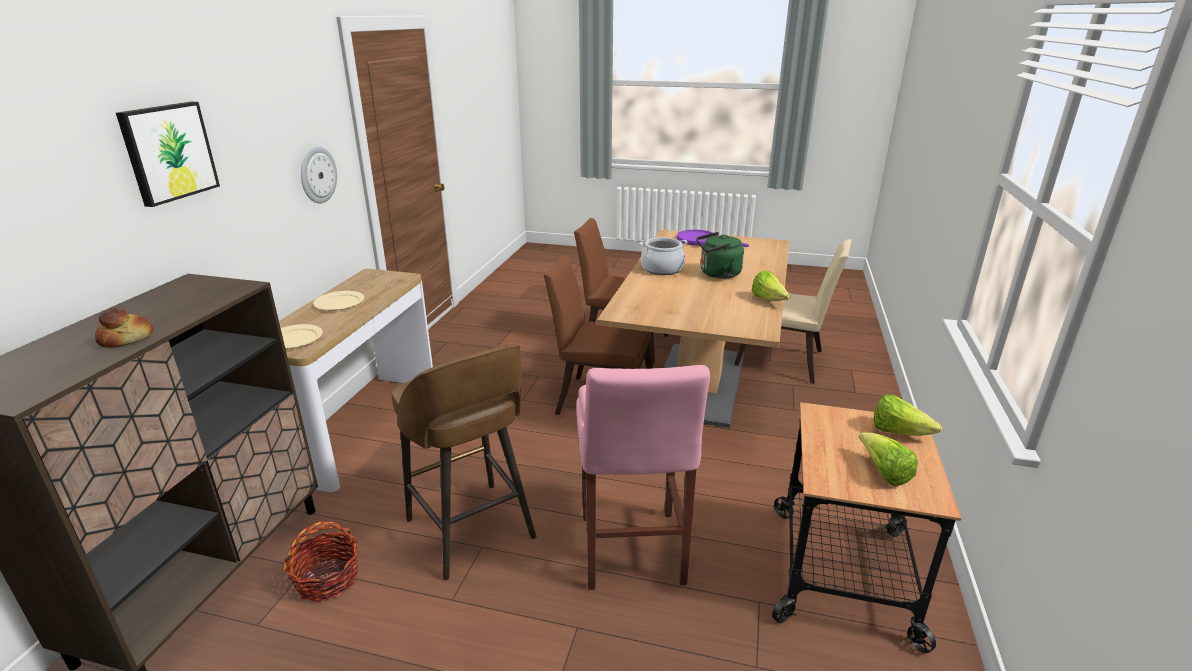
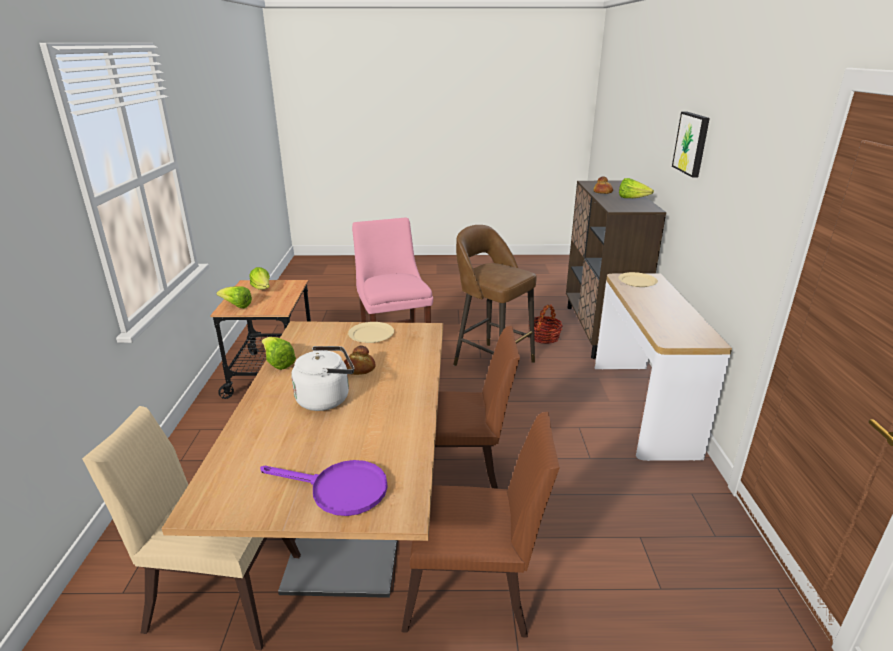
camera: 165 degrees right, 0 degrees up
wall clock [301,146,337,203] -> none
beige plate [313,291,364,311] -> beige plate moved to [348,322,394,343]
cooking pot [640,237,688,275] -> none
green kettle [696,232,744,279] -> white kettle [291,346,354,411]
none -> bread [344,346,376,375]
none -> lettuce [619,178,654,198]

